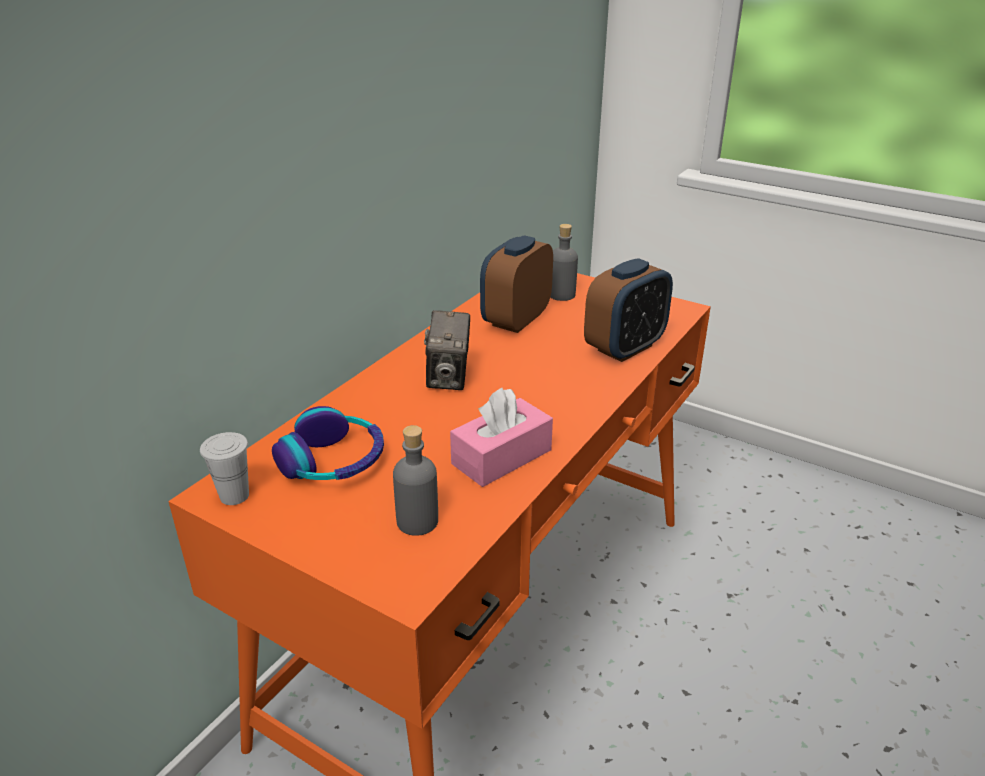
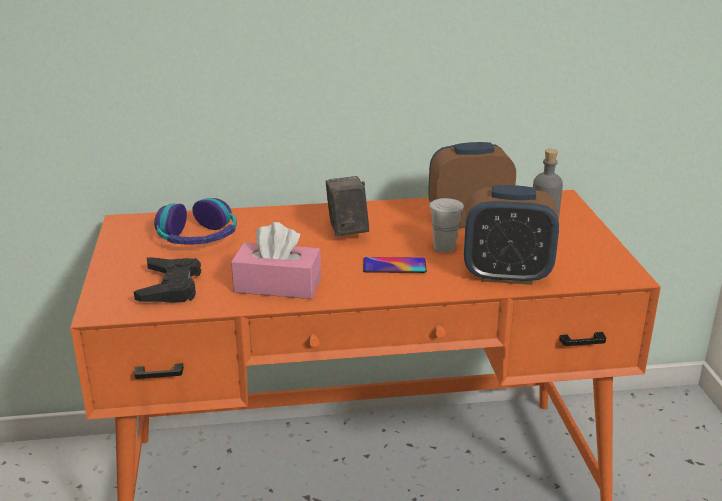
camera: 50 degrees right, 5 degrees down
white cup [200,432,249,505] -> white cup moved to [429,198,464,253]
grey bottle [393,425,438,536] -> black game controller [134,257,201,303]
camera [424,310,470,390] -> camera turned 120 degrees clockwise [326,176,369,236]
none -> phone [363,257,427,273]

